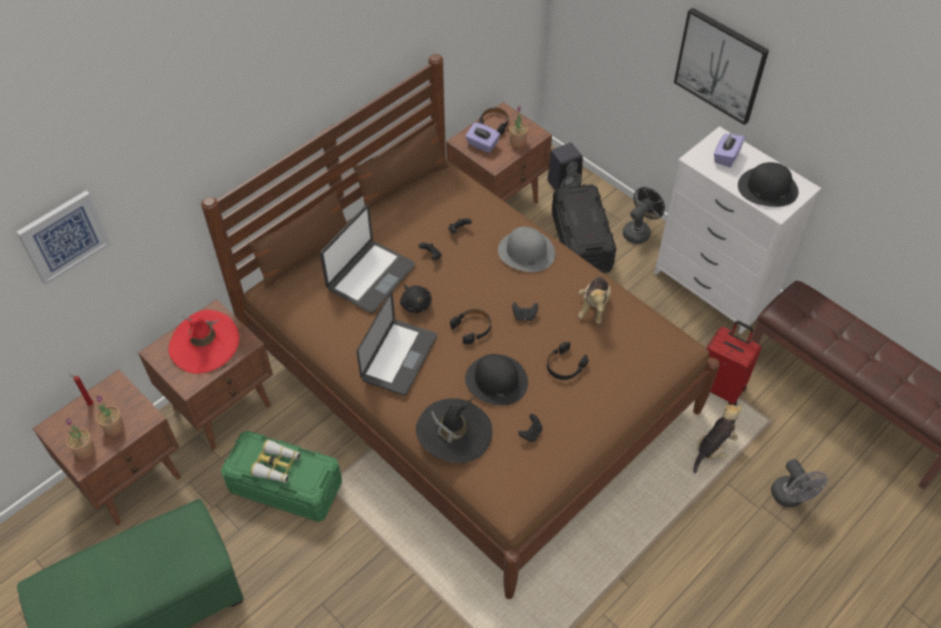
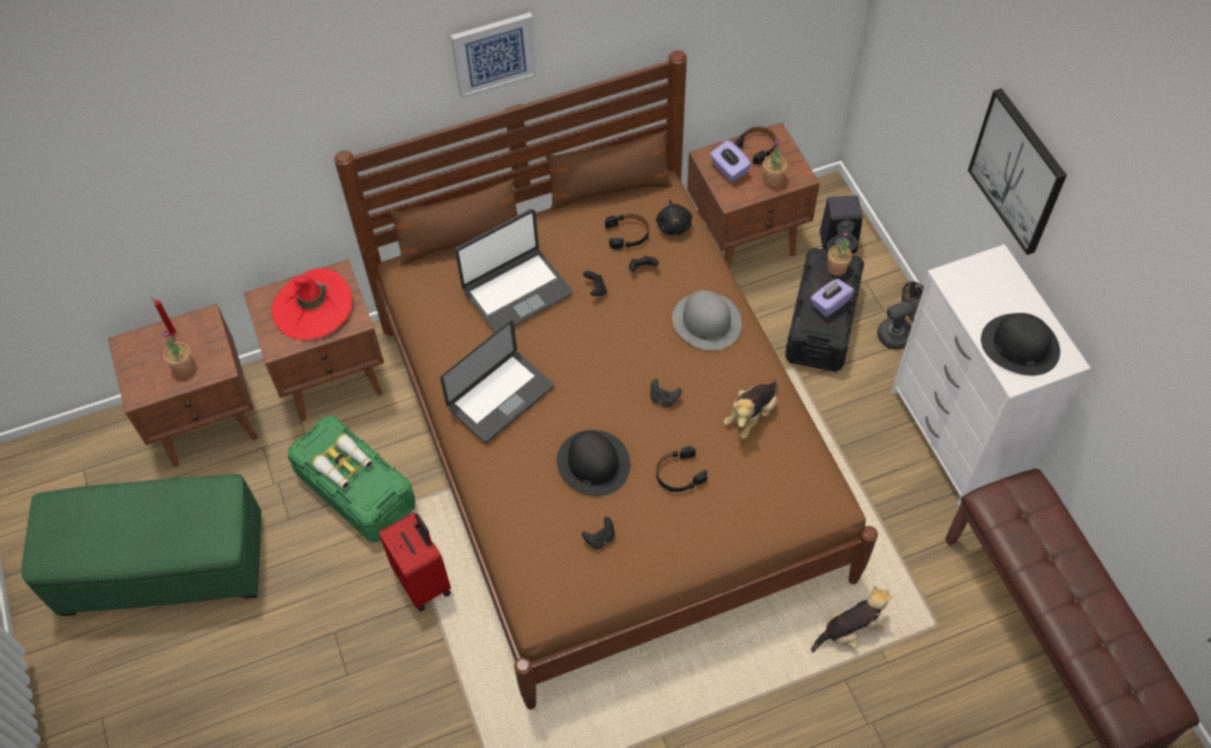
camera: 25 degrees right, 5 degrees up
picture [17,191,111,285] -> picture moved to [451,12,538,99]
potted plant [65,418,95,459] -> potted plant moved to [827,231,852,276]
black plush toy [400,284,432,313] -> black plush toy moved to [656,200,692,235]
black hat [416,397,492,463] -> none
black headphones [450,309,491,345] -> black headphones moved to [605,214,649,250]
red suitcase [706,320,761,406] -> red suitcase moved to [378,512,451,611]
purple tissue box [714,133,745,167] -> purple tissue box moved to [811,279,854,317]
grey fan [771,459,828,508] -> none

